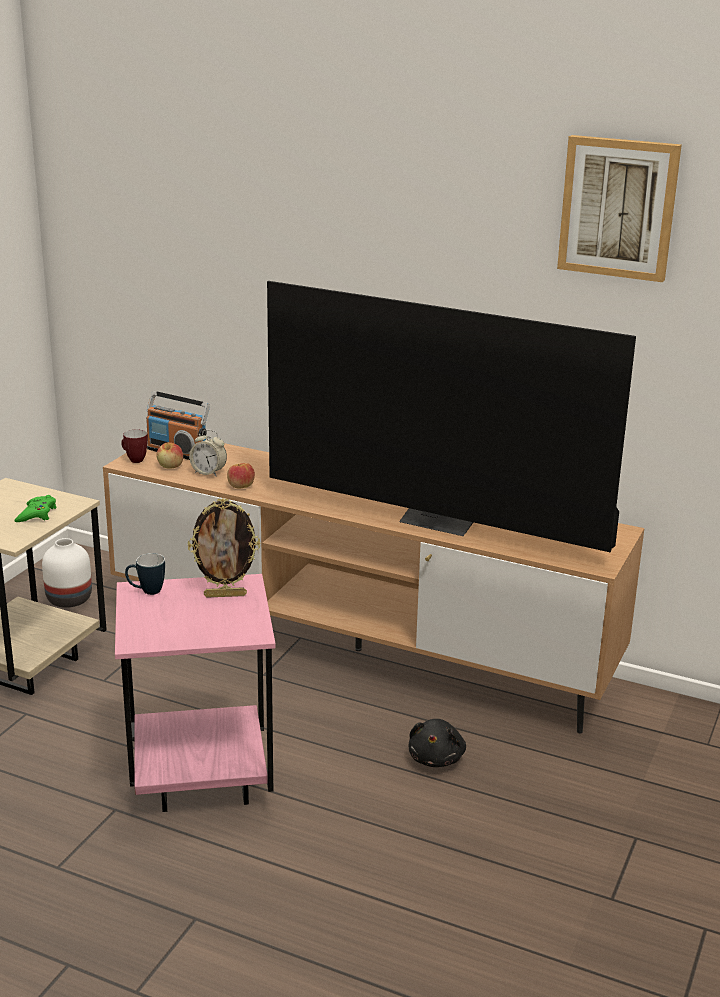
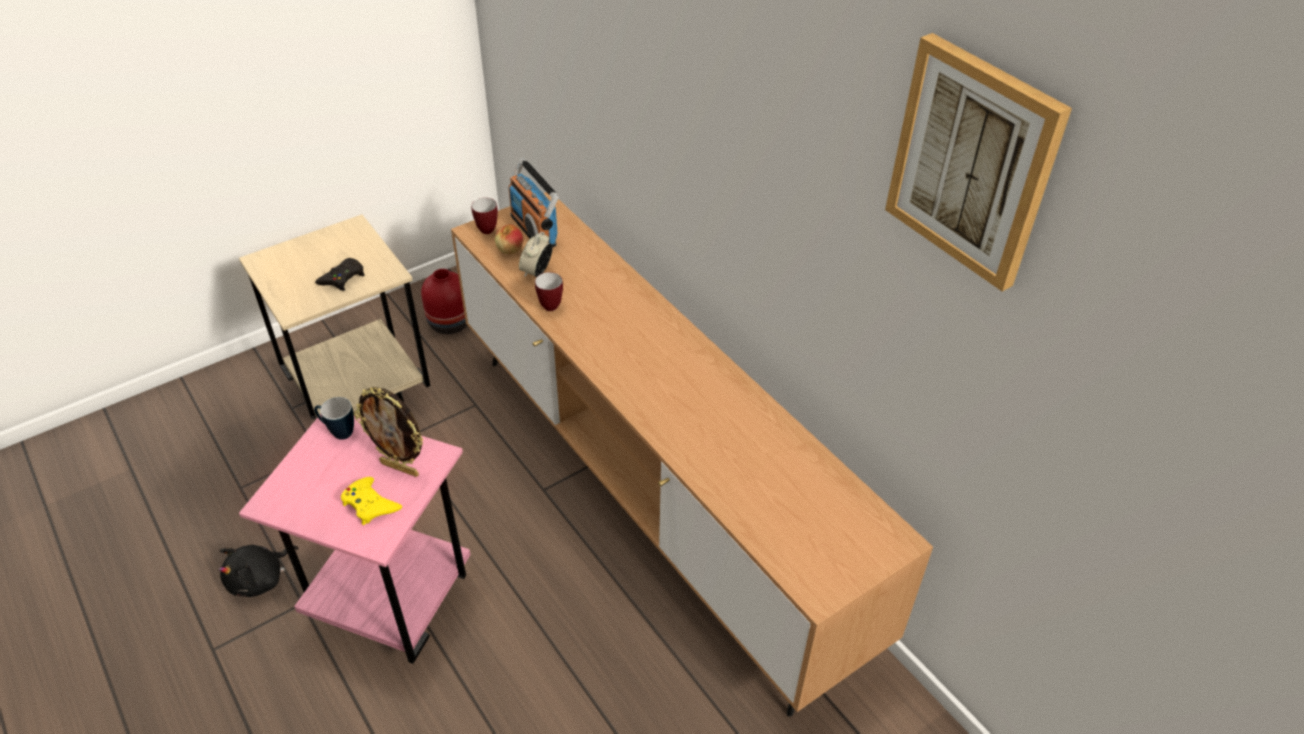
camera: 30 degrees right, 20 degrees up
green game controller [15,495,57,522] -> black game controller [315,258,365,291]
white vase [42,538,92,608] -> red vase [421,269,467,334]
alarm clock [189,429,227,477] -> alarm clock turned 60 degrees clockwise [519,231,553,278]
apple [227,463,255,489] -> mug [535,272,563,311]
television [267,281,636,552] -> none
black plush toy [408,719,466,767] -> black plush toy moved to [219,545,298,597]
none -> yellow game controller [341,477,402,525]

